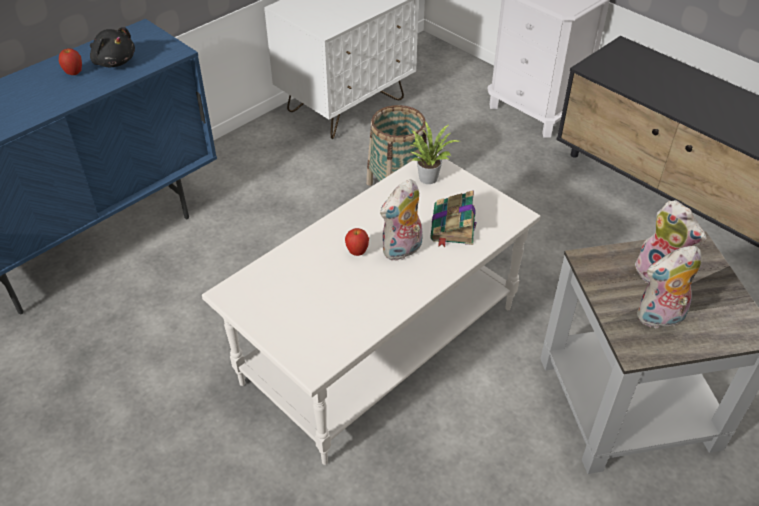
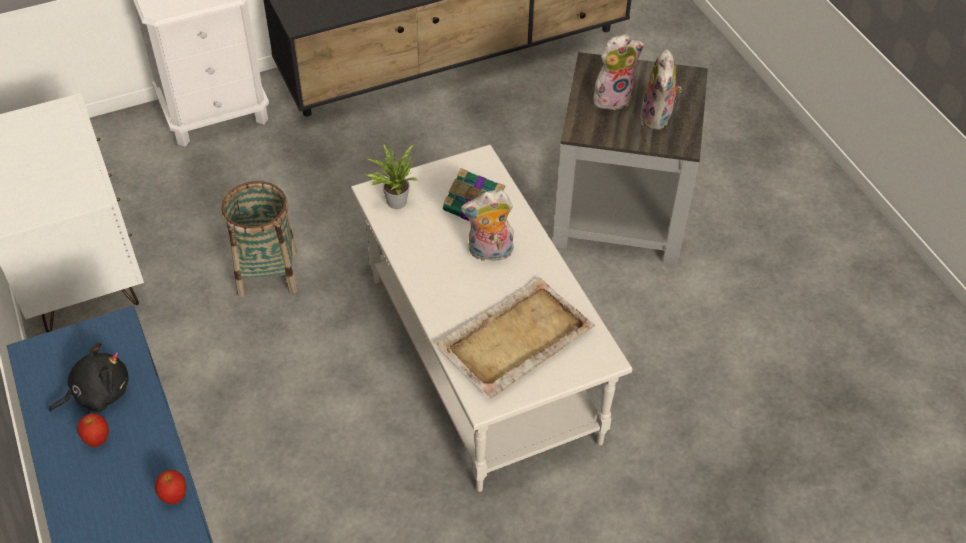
camera: 70 degrees left, 5 degrees up
apple [345,228,369,256] -> apple moved to [155,470,186,505]
plush toy [380,179,422,261] -> plush toy turned 105 degrees clockwise [461,190,514,264]
none -> beige tray [436,277,595,398]

